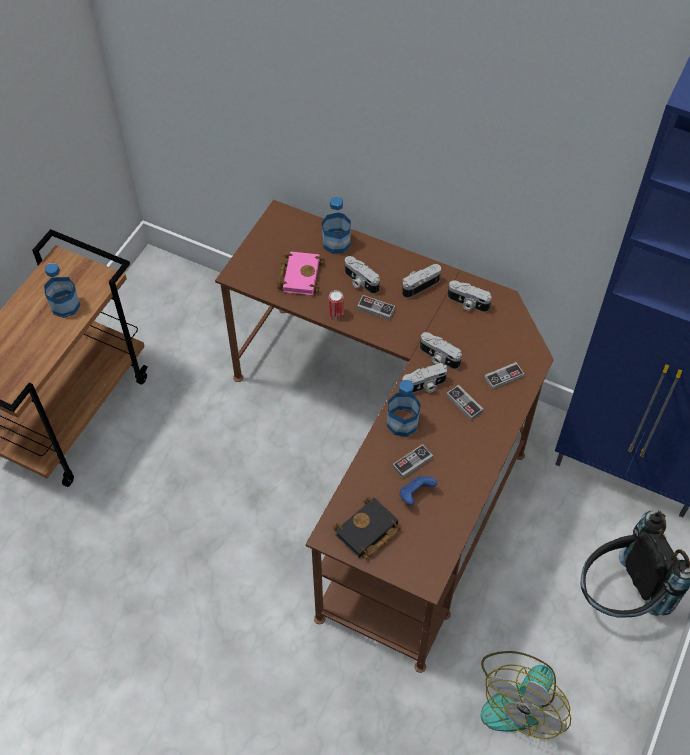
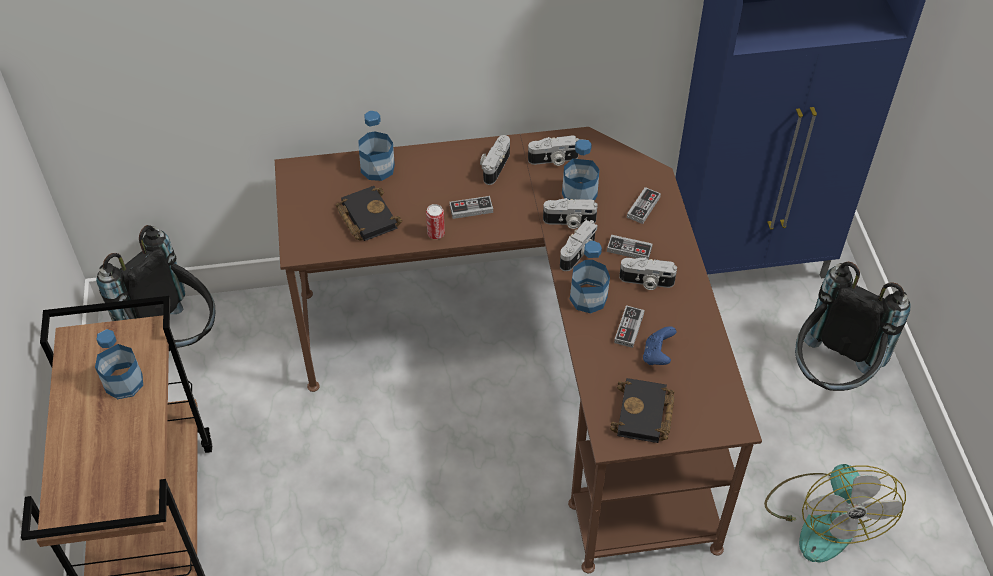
camera: 35 degrees left, 5 degrees down
pink book [277,252,325,295] -> black book [336,186,402,241]
camera [345,256,380,294] -> camera moved to [619,257,677,290]
none -> black backpack [96,225,215,348]
none -> bottle [562,139,600,200]

